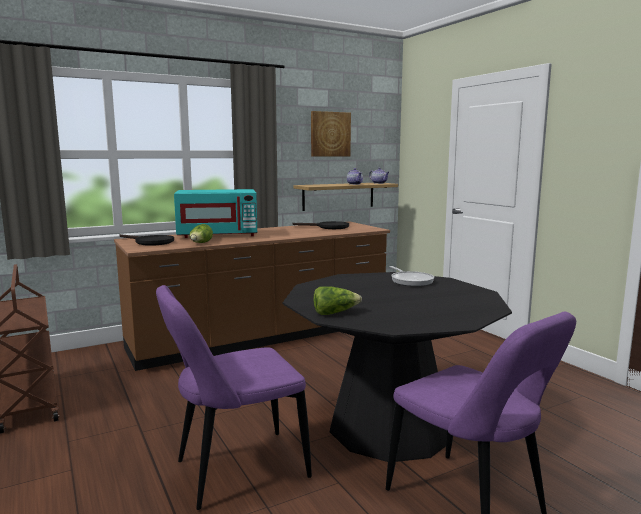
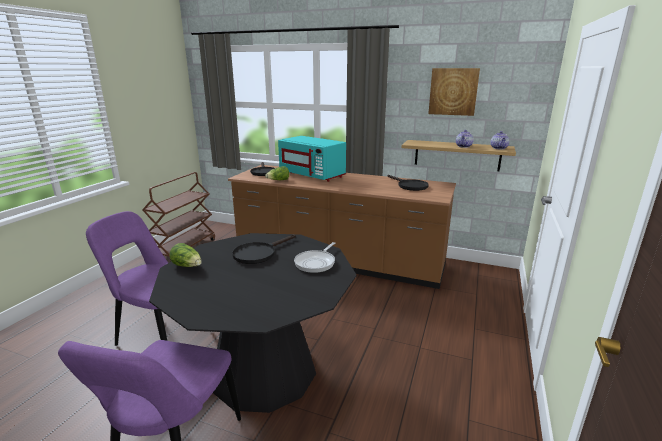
camera: 50 degrees right, 10 degrees up
none -> black frying pan [232,234,296,264]

